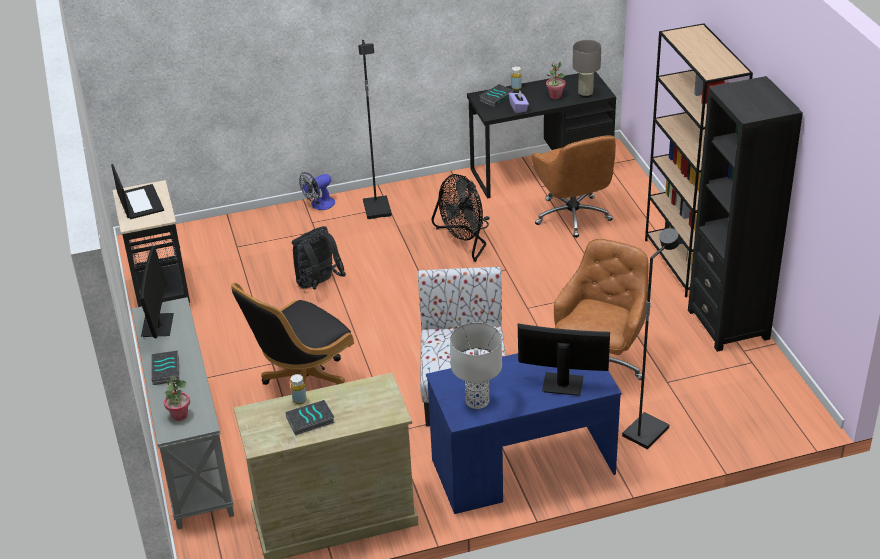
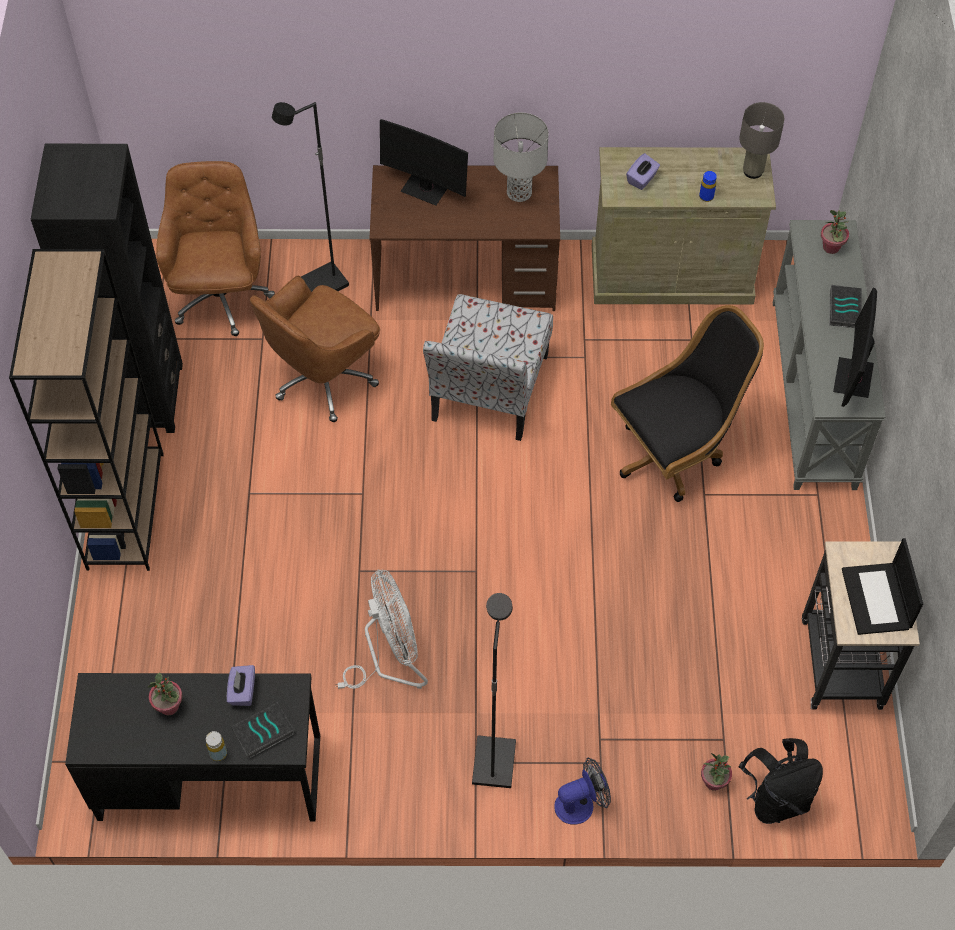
camera: 165 degrees left, 20 degrees up
book [285,400,334,435] -> none
yellow bottle [291,374,307,405] -> blue bottle [699,171,717,202]
black backpack [292,226,346,289] -> black backpack moved to [739,738,823,824]
blue desk [426,353,622,514] -> brown desk [370,165,560,311]
black fan [432,174,489,262] -> white fan [336,569,428,689]
brown office chair [532,135,616,238] -> brown office chair moved to [156,161,275,336]
grey table lamp [573,40,601,98] -> grey table lamp moved to [739,102,784,179]
none -> purple tissue box [626,153,660,190]
none -> potted plant [701,753,732,791]

